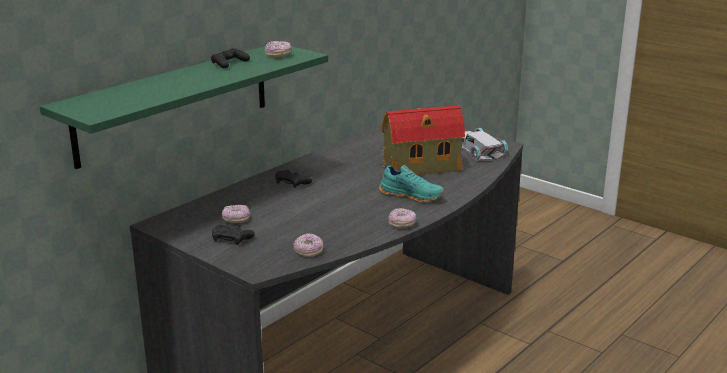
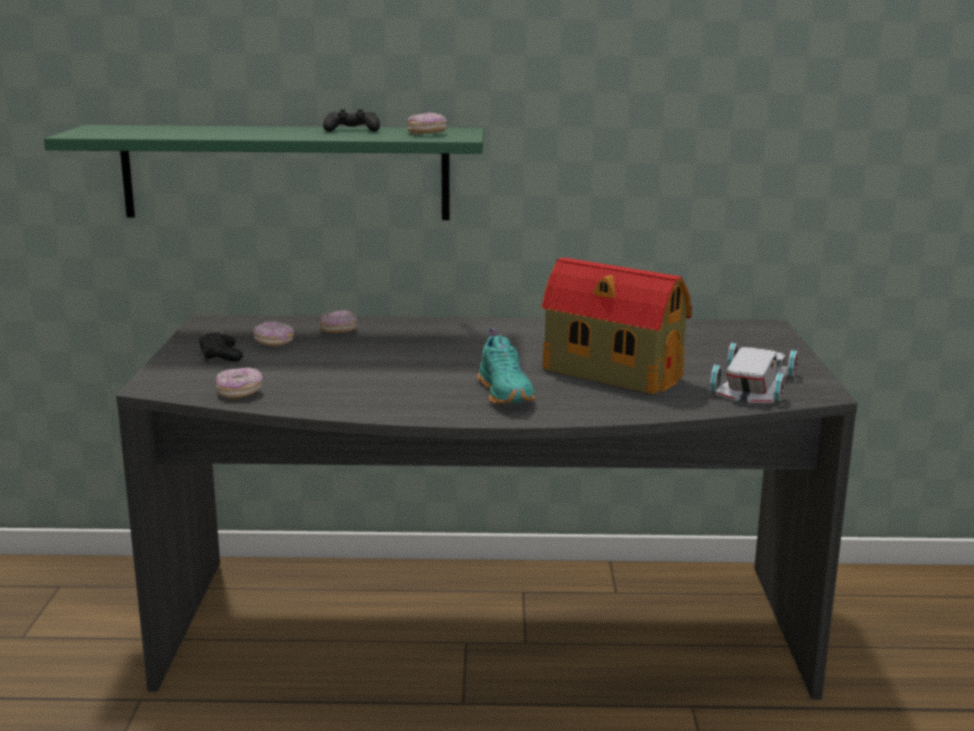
camera: 50 degrees right, 5 degrees down
black game controller [275,169,312,188] -> none
donut [388,208,416,228] -> donut moved to [319,310,357,333]

